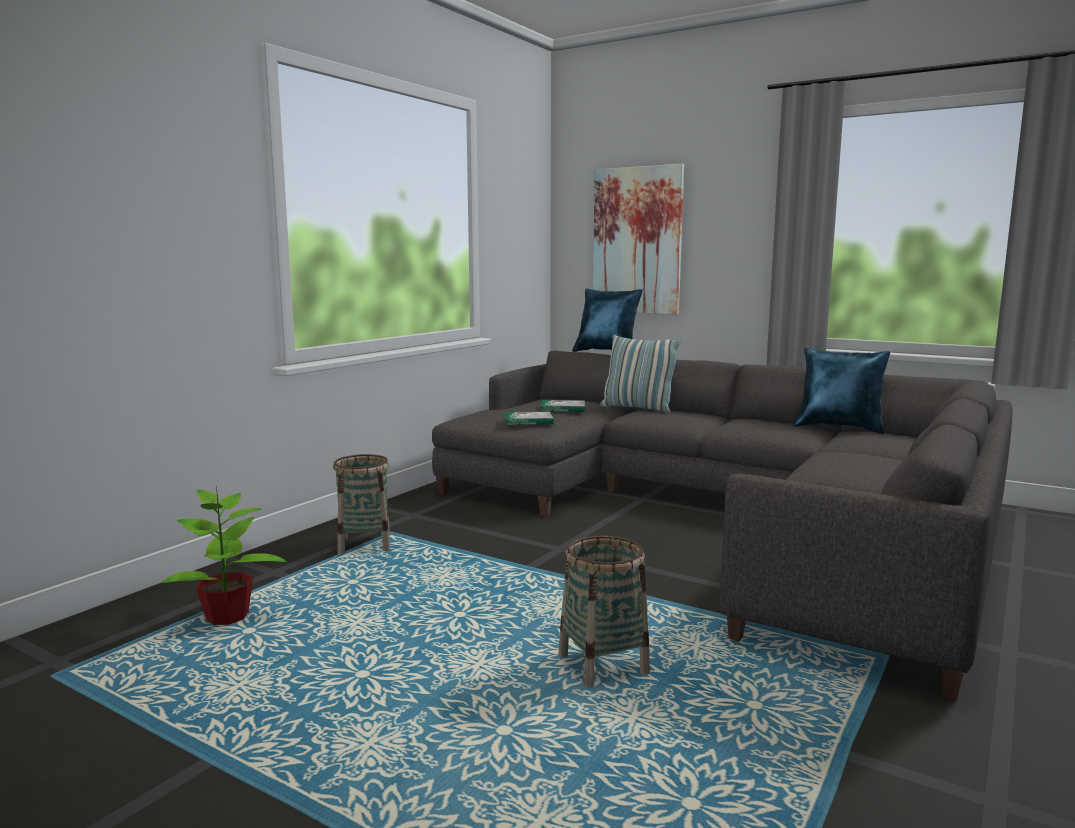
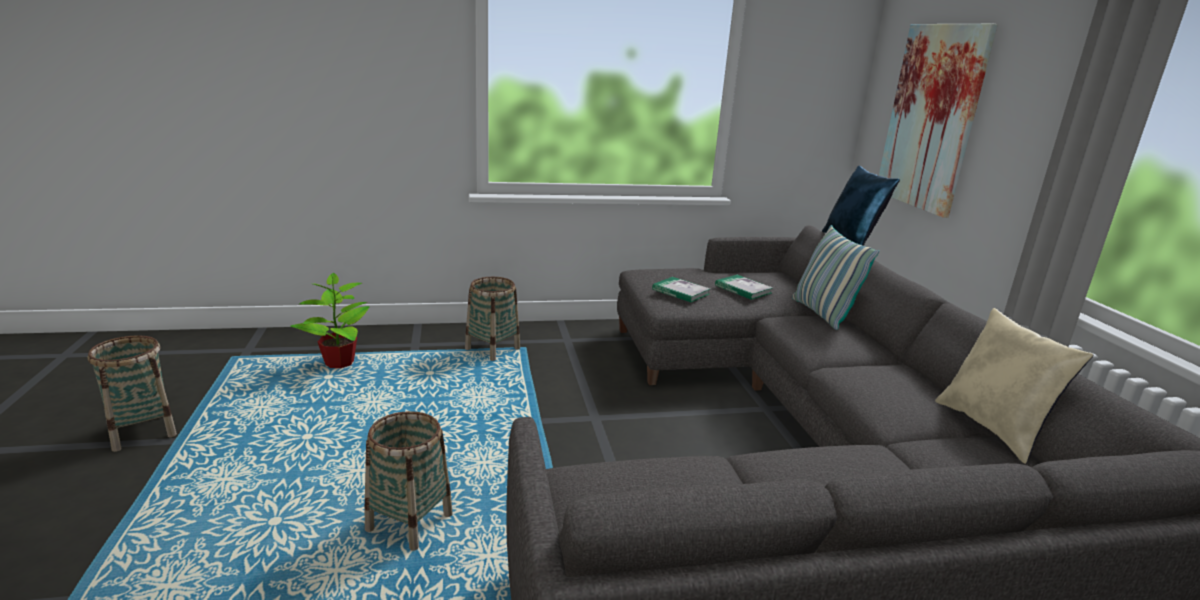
camera: 45 degrees right, 10 degrees up
blue pillow [793,348,890,434] -> beige pillow [935,308,1094,464]
none -> basket [88,335,177,452]

